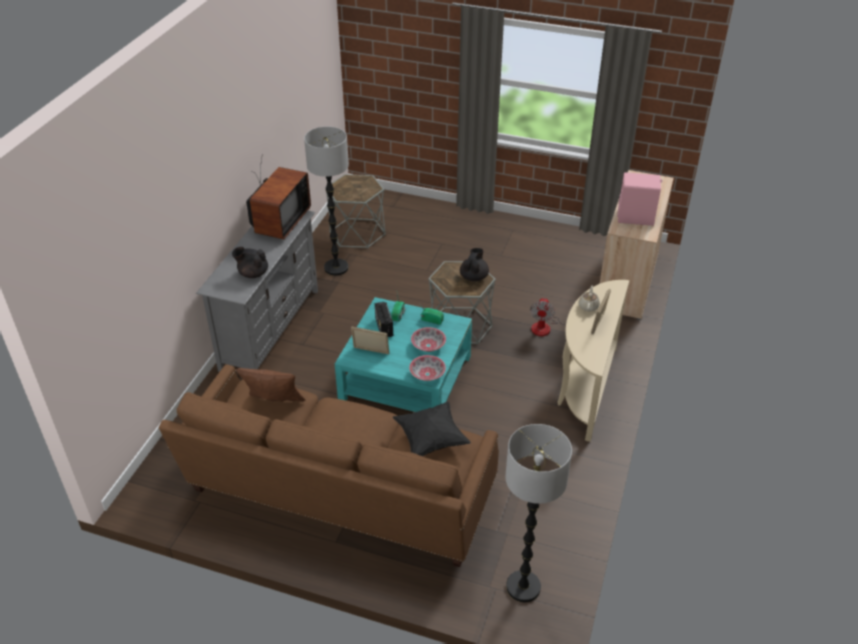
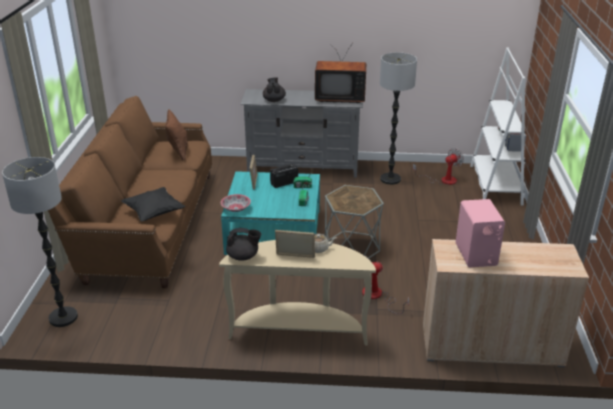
camera: 75 degrees right, 10 degrees down
grey side table [325,174,386,248] -> fan [413,148,464,185]
bowl [411,327,446,352] -> none
black teapot [460,248,489,281] -> black teapot moved to [226,228,261,261]
none -> white bookcase [470,47,526,206]

